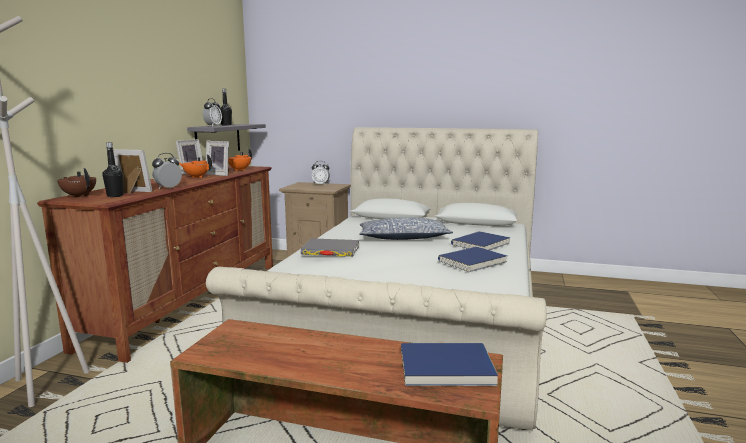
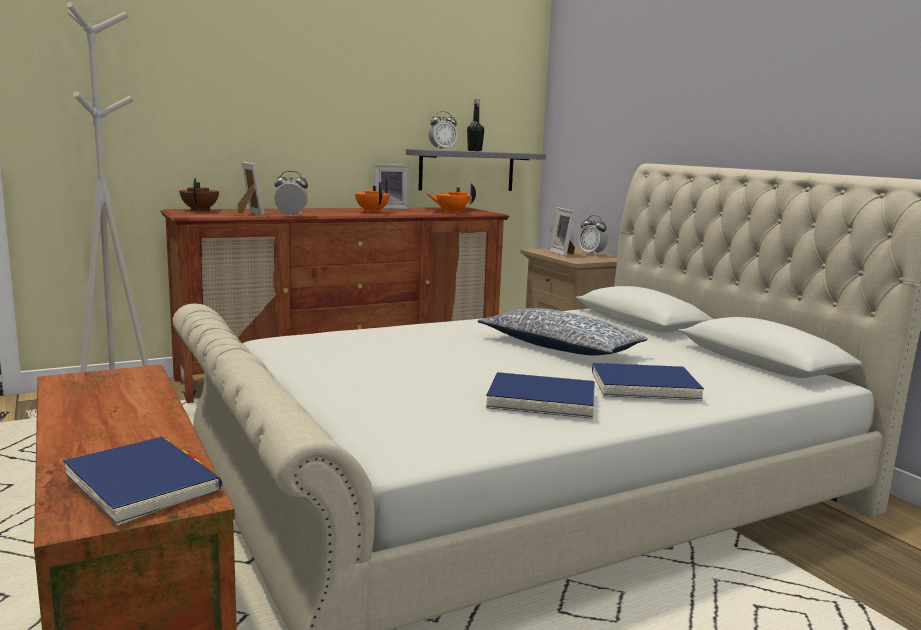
camera: 45 degrees right, 0 degrees up
black bottle [102,142,124,197] -> none
picture frame [205,141,229,176] -> picture frame moved to [548,207,576,256]
grey book [301,238,359,257] -> none

